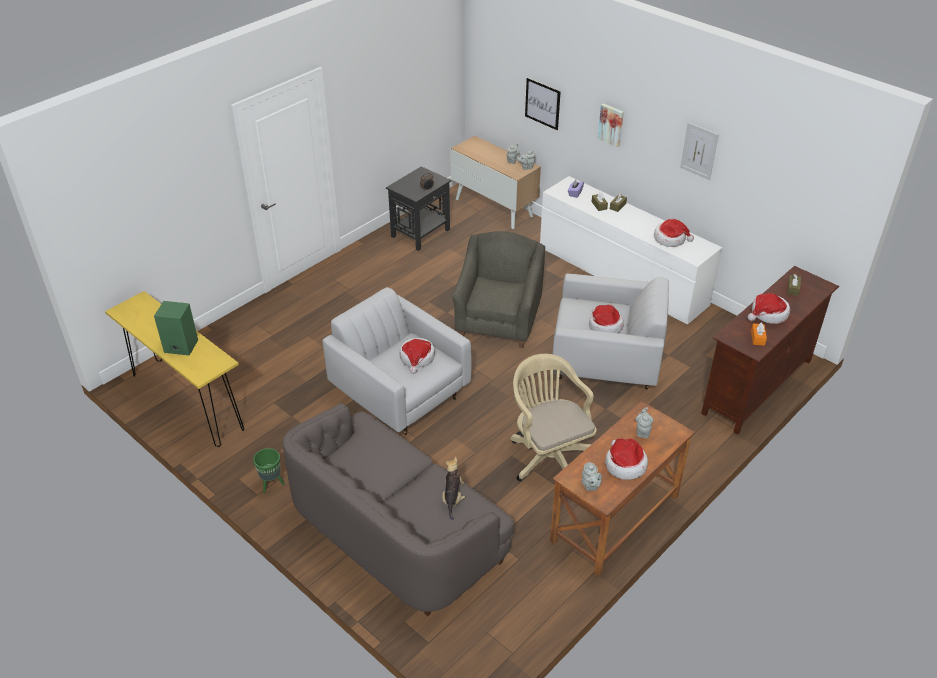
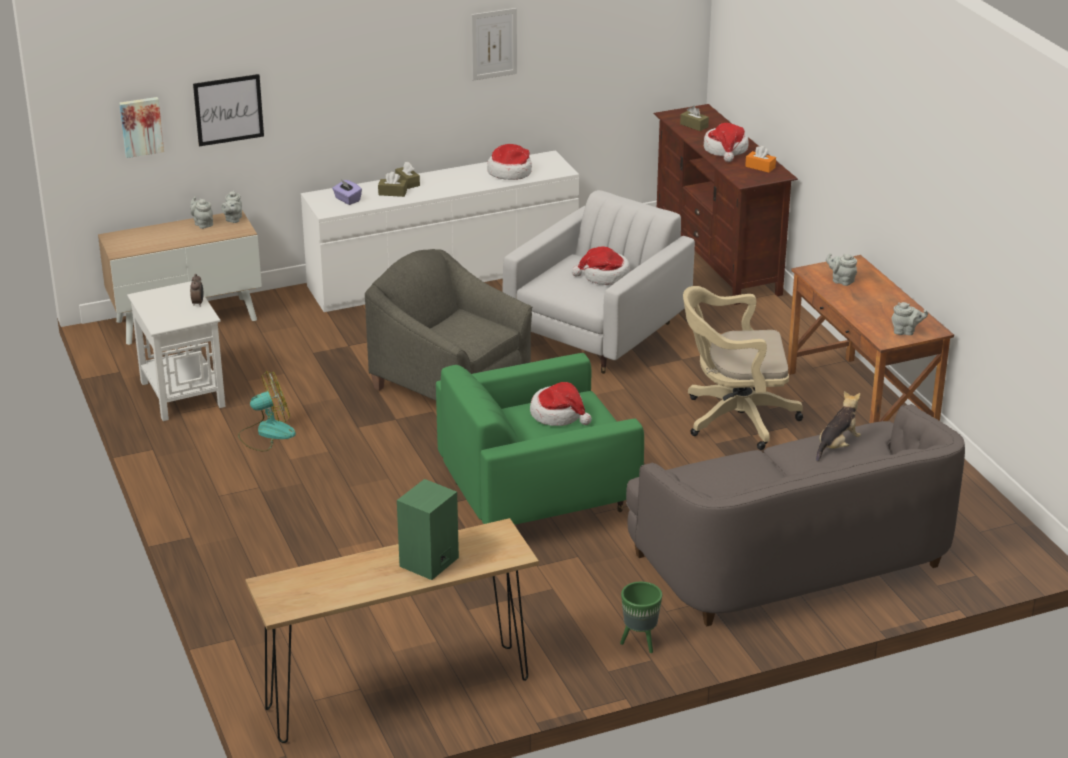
camera: 65 degrees left, 10 degrees down
yellow console table [105,291,244,447] -> brown console table [245,518,539,743]
white armchair [323,287,472,435] -> green armchair [436,353,644,525]
black side table [386,166,451,251] -> white side table [127,281,226,421]
plush toy [442,457,465,520] -> plush toy turned 105 degrees clockwise [816,391,861,462]
picture [598,104,624,147] -> picture moved to [119,97,164,158]
hat [605,439,648,480] -> none
none -> fan [238,371,296,451]

